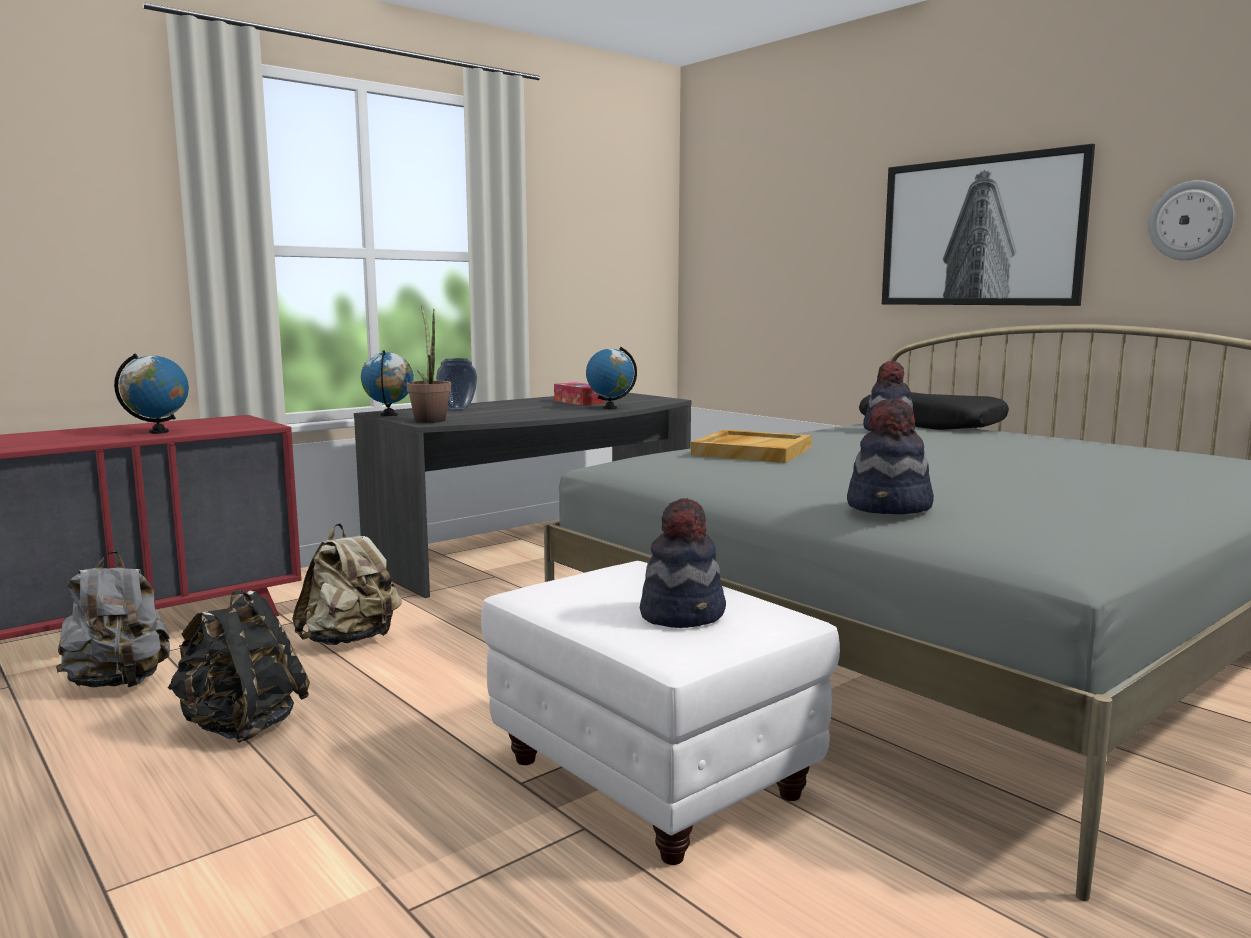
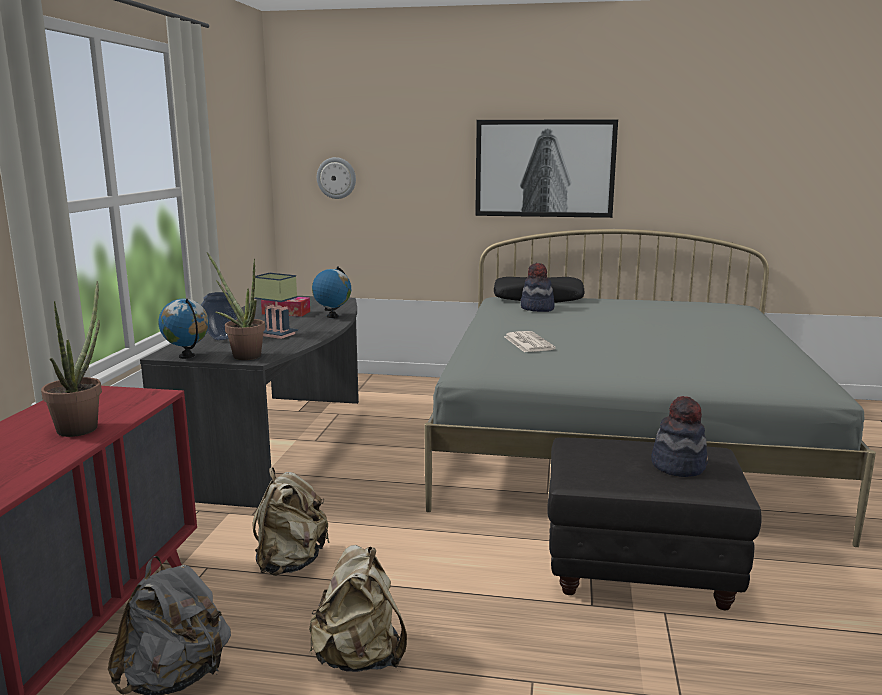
camera: 40 degrees left, 5 degrees up
globe [114,353,189,434] -> potted plant [41,281,102,437]
black backpack [168,590,310,743] -> beige backpack [309,545,407,672]
white ottoman [481,561,840,865] -> black ottoman [547,437,762,610]
beige tray [691,430,812,463] -> newspaper [504,331,556,352]
hat [847,399,934,514] -> none
wall clock [1148,180,1234,260] -> wall clock moved to [317,157,356,199]
none -> table lamp [254,273,298,339]

